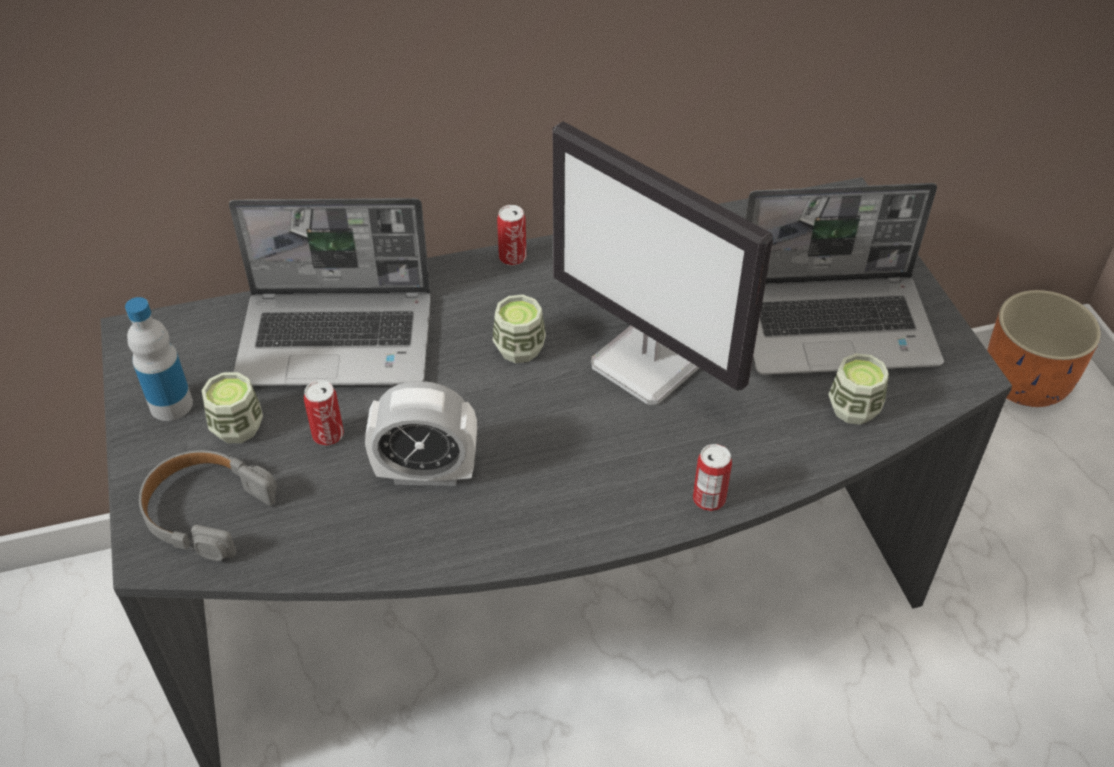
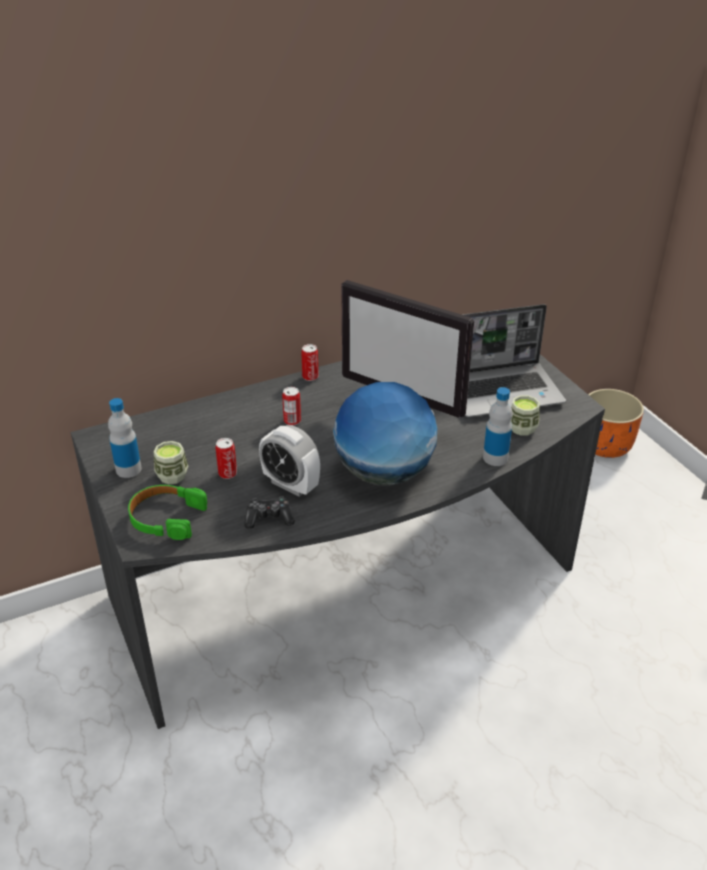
camera: 10 degrees left, 10 degrees down
grey headphones [139,450,277,561] -> green headphones [128,485,207,540]
laptop [229,198,431,386] -> none
alarm clock [365,381,477,486] -> alarm clock turned 45 degrees clockwise [259,425,320,497]
cup [493,295,546,363] -> none
can [693,444,732,511] -> can moved to [282,387,301,426]
none -> game controller [244,497,295,529]
none -> globe [333,382,437,486]
none -> bottle [483,387,513,466]

